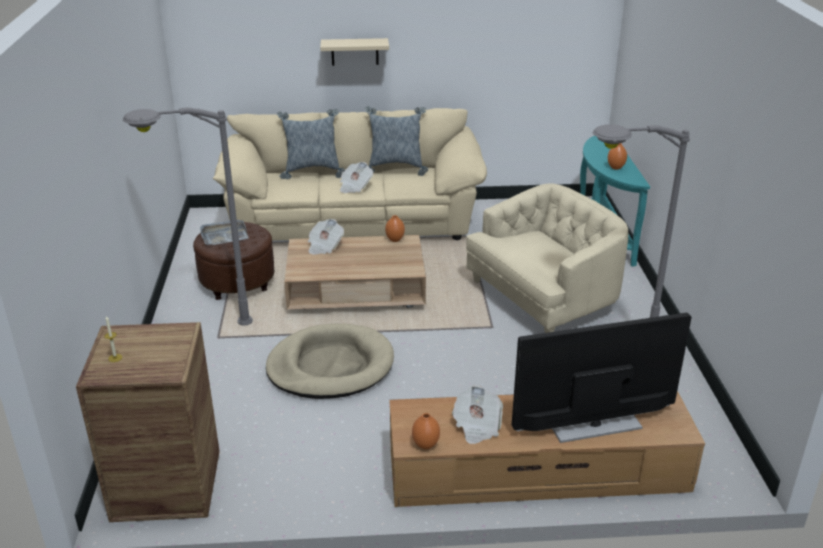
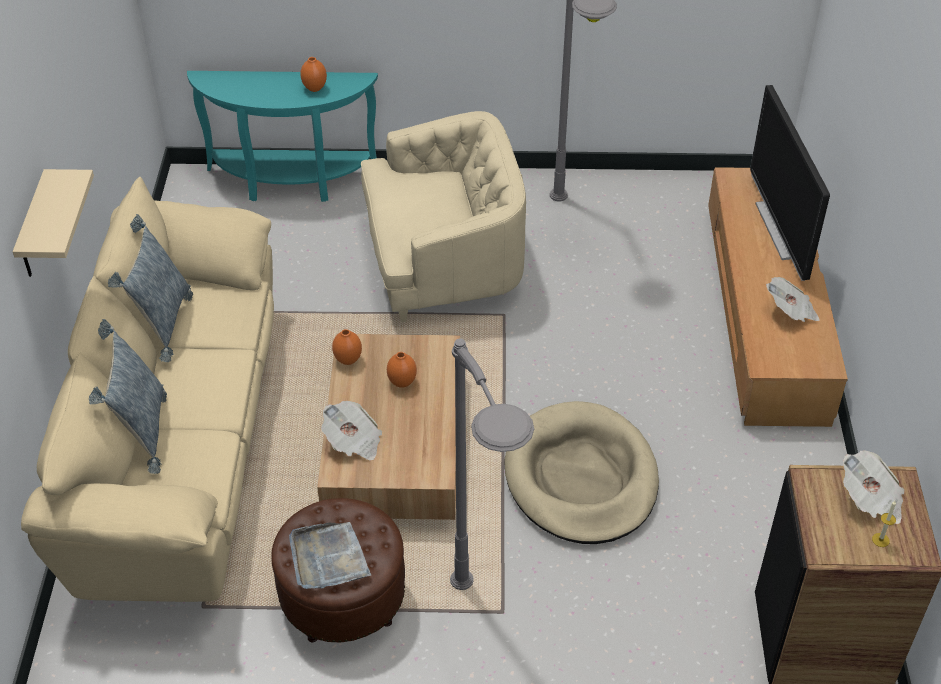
camera: 85 degrees left, 15 degrees up
newspaper [340,162,373,193] -> newspaper moved to [843,451,904,524]
orange vase [412,413,440,449] -> orange vase moved to [387,352,417,388]
beige armchair [466,183,628,333] -> beige armchair turned 105 degrees clockwise [361,111,526,322]

